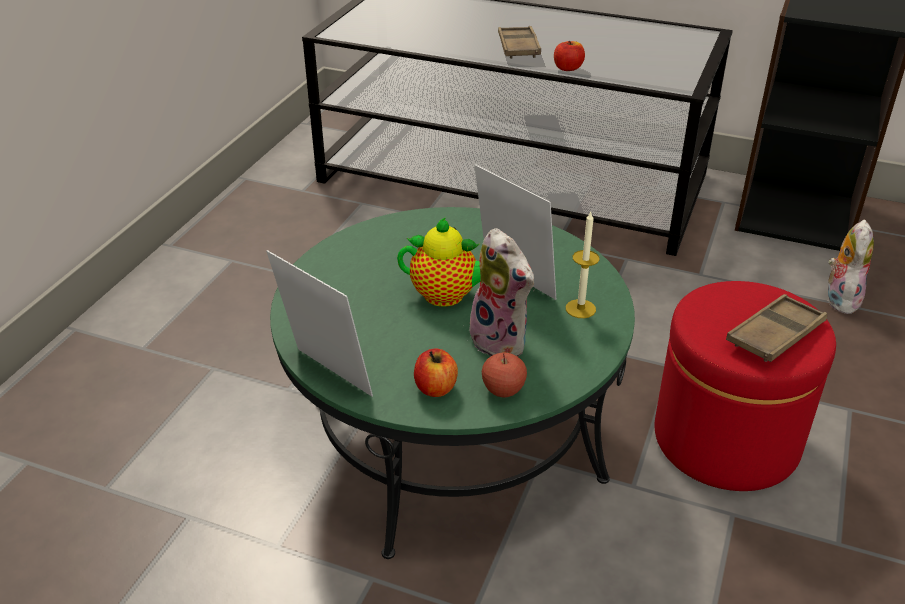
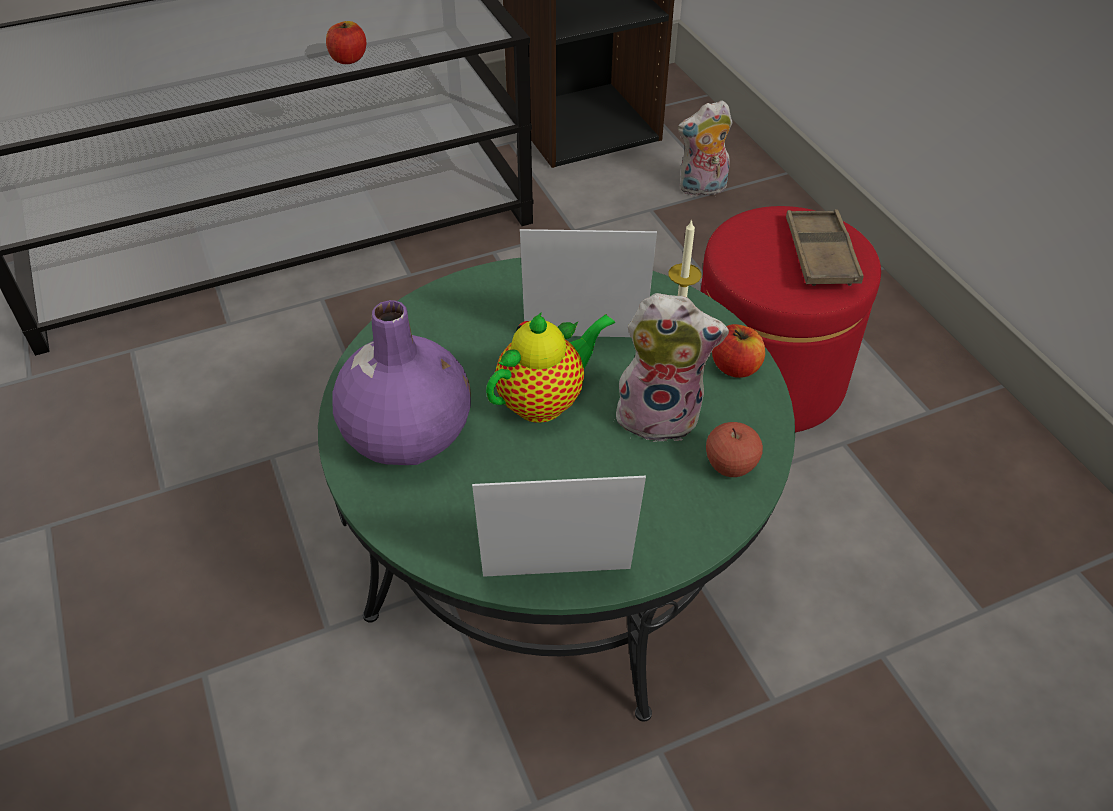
camera: 45 degrees left, 10 degrees up
apple [414,348,458,397] -> apple moved to [712,324,765,378]
brown tray [498,26,541,59] -> none
plush toy [828,220,874,316] -> plush toy turned 75 degrees counterclockwise [678,100,732,196]
none -> purple vase [332,300,471,465]

